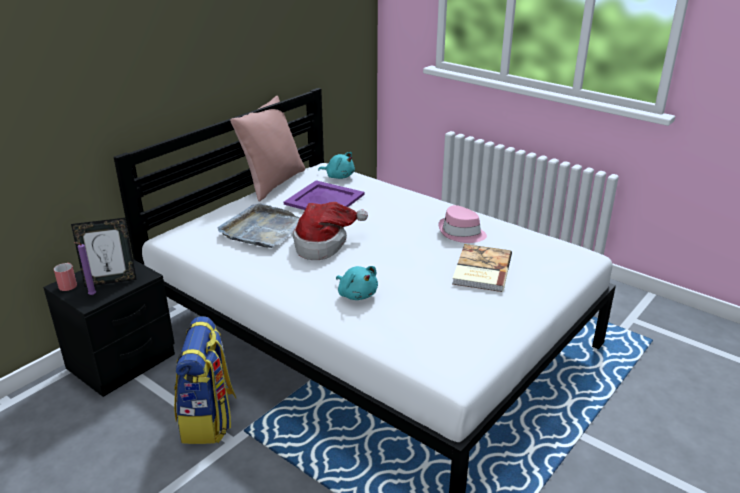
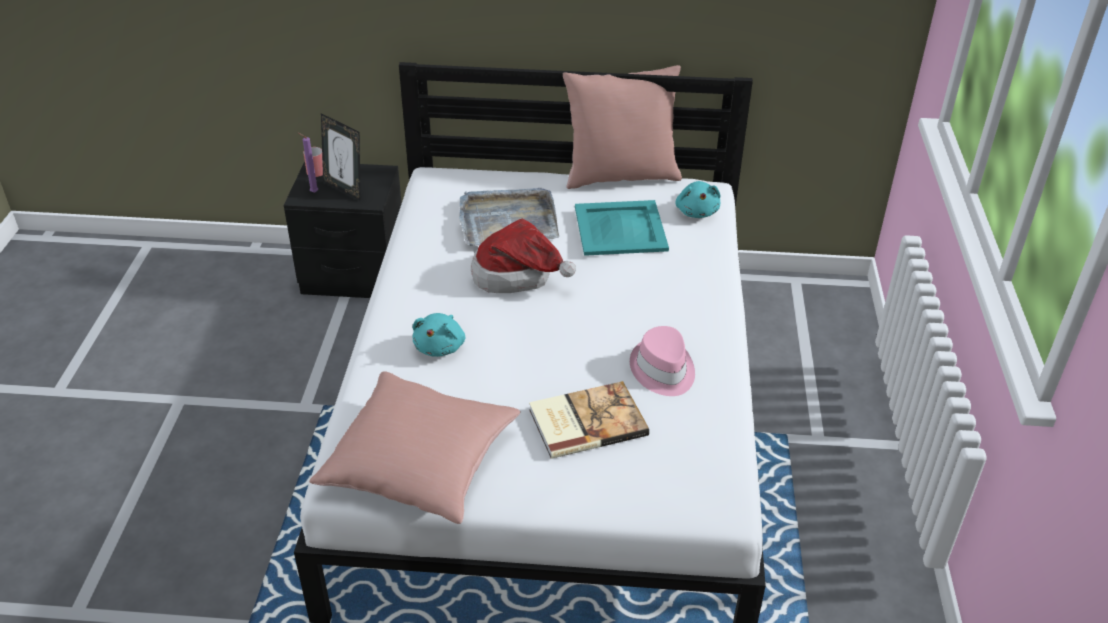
camera: 55 degrees right, 10 degrees up
backpack [174,316,237,444] -> none
purple tray [284,180,365,210] -> turquoise tray [575,200,669,256]
none -> pink pillow [309,371,521,524]

